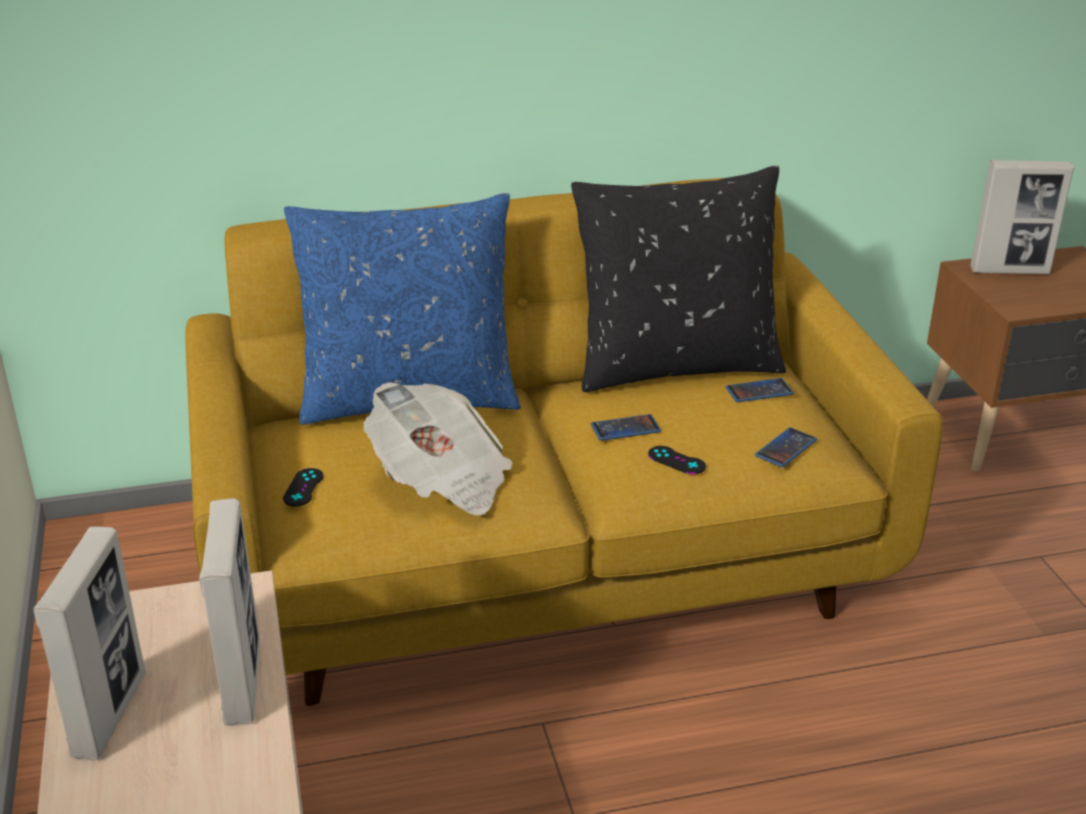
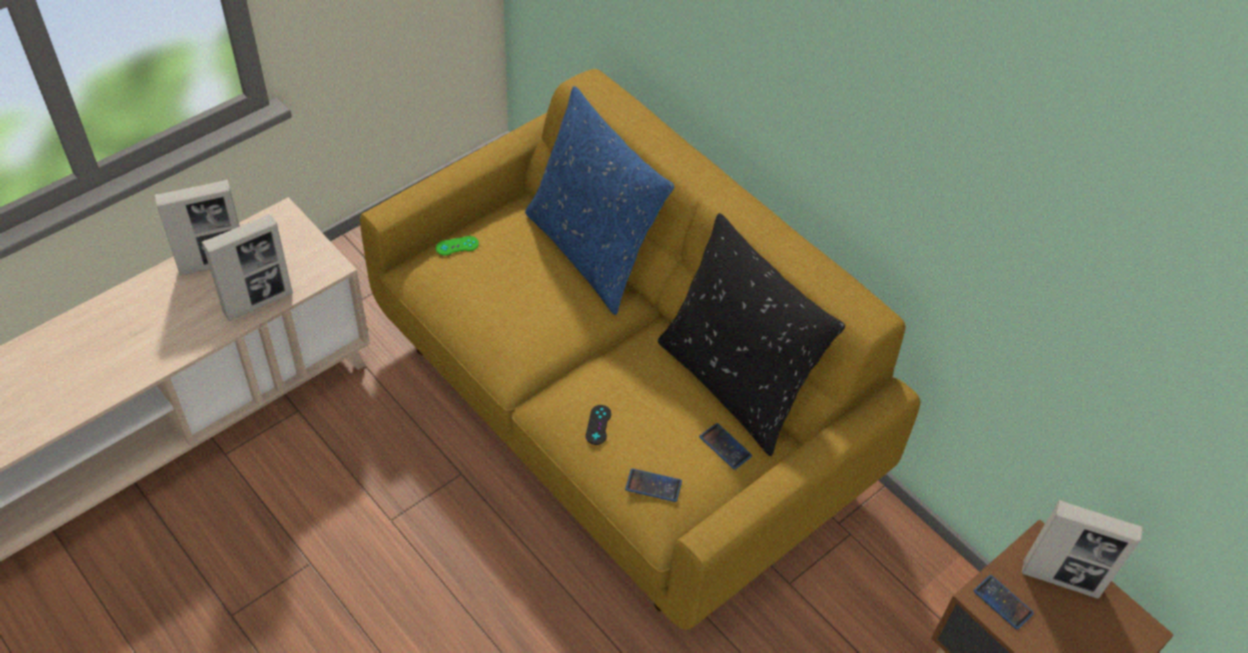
camera: 60 degrees right, 20 degrees up
black game controller [283,468,324,507] -> green game controller [436,236,479,256]
newspaper [363,382,513,516] -> none
phone [591,414,661,441] -> phone moved to [974,575,1034,630]
picture frame [970,160,1074,274] -> picture frame turned 45 degrees counterclockwise [1022,500,1143,599]

